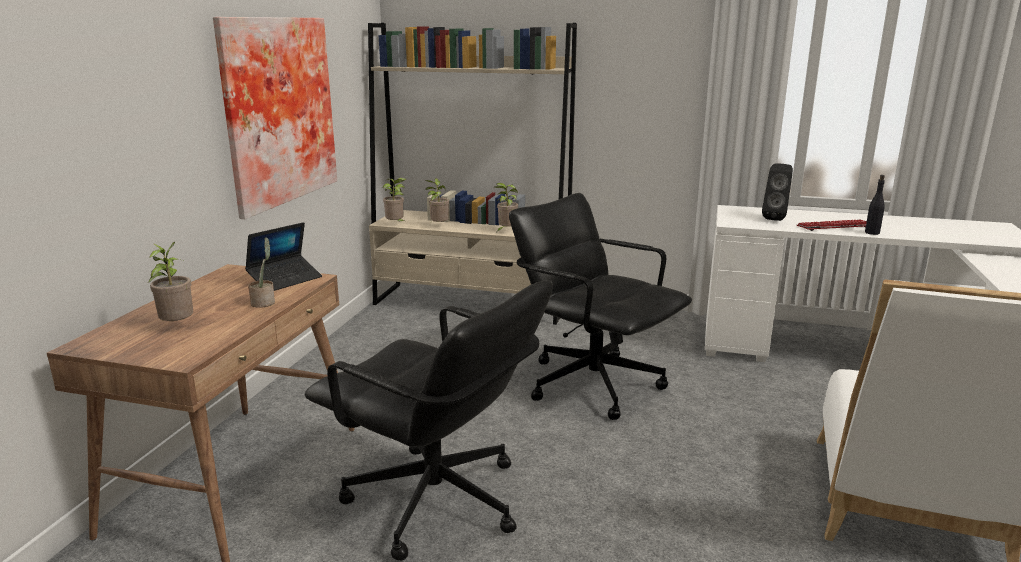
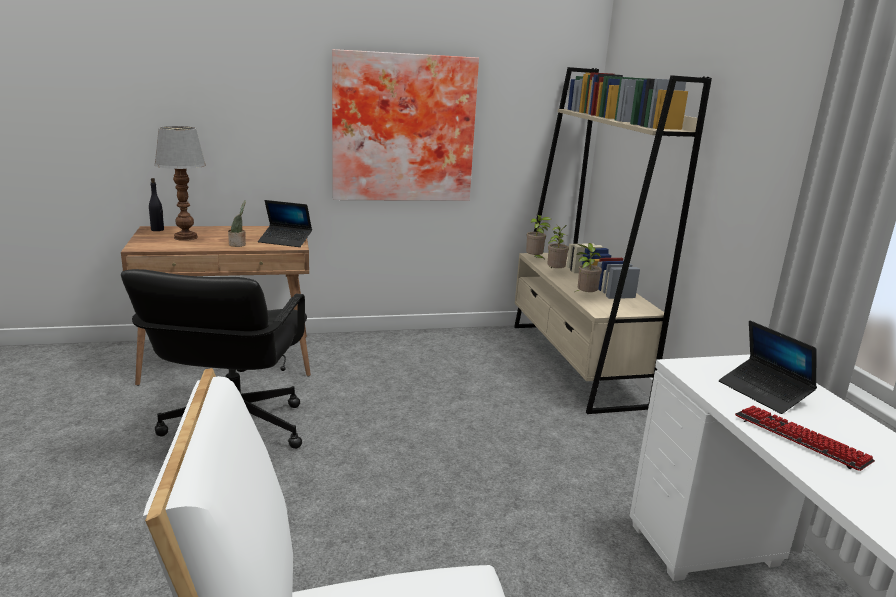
camera: 60 degrees right, 0 degrees up
potted plant [148,242,193,321] -> table lamp [154,126,206,241]
black office chair [509,193,692,420] -> none
black speaker [762,164,793,221] -> laptop [719,320,817,414]
black bottle [865,175,885,235] -> black bottle moved to [149,178,164,231]

